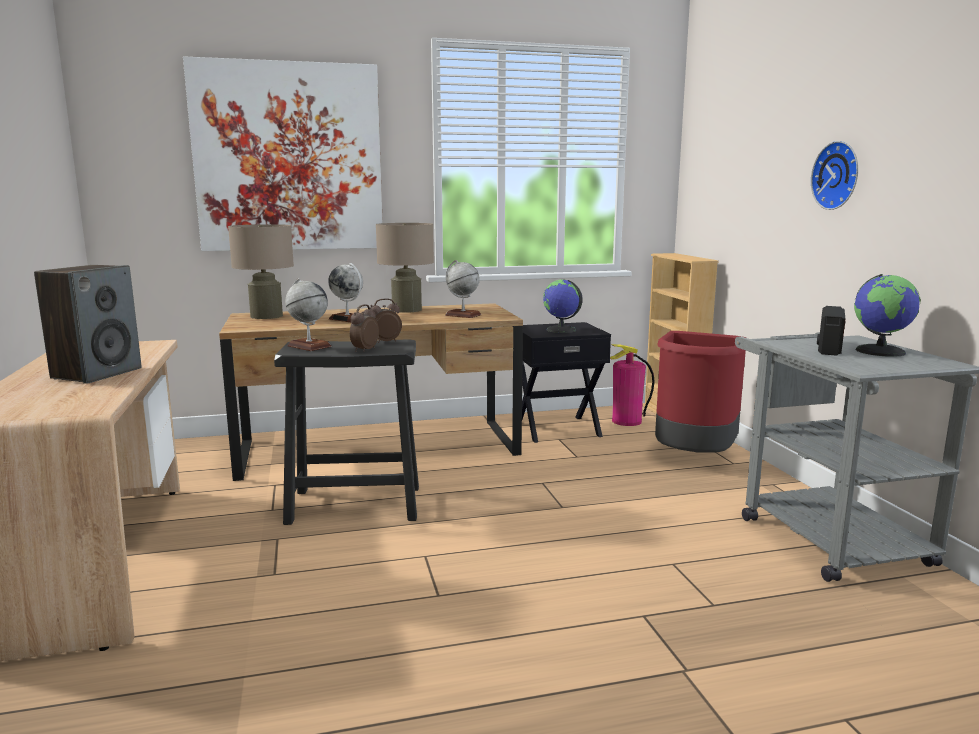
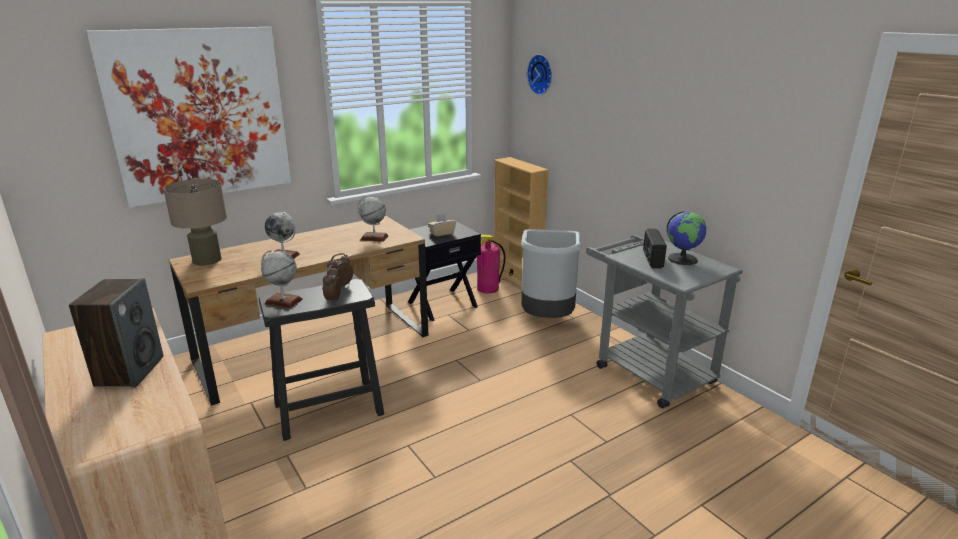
camera: 20 degrees left, 10 degrees up
beige table lamp [376,223,434,313] -> none
globe [543,280,583,333] -> beige tissue box [428,214,456,237]
red trash can [655,331,746,453] -> grey trash can [521,229,582,318]
wall clock [811,141,858,210] -> wall clock moved to [527,54,552,95]

